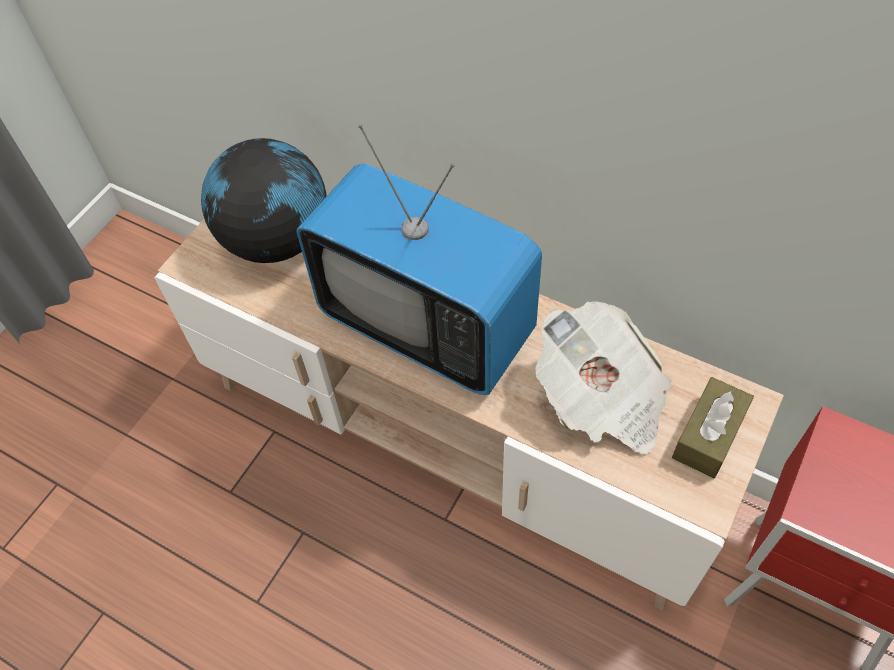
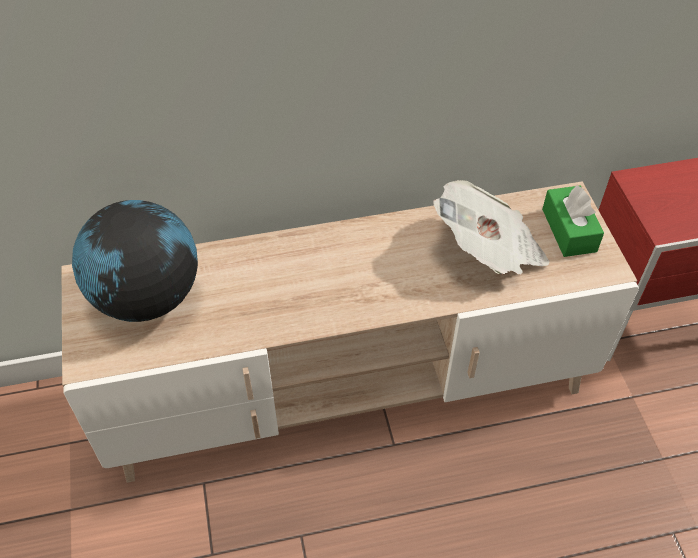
camera: 45 degrees left, 5 degrees down
television [297,125,542,395] -> none
brown tissue box [672,377,754,478] -> green tissue box [542,185,604,257]

